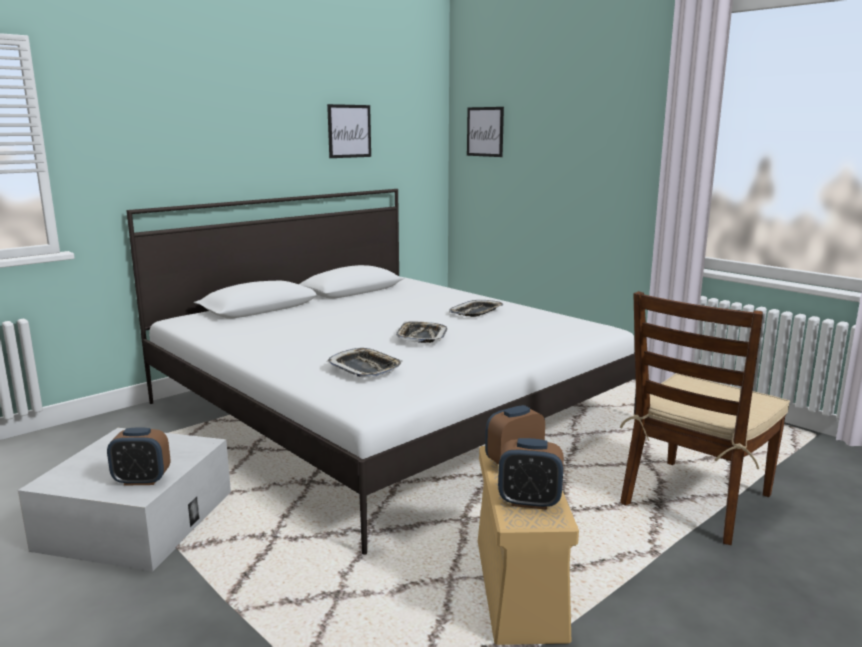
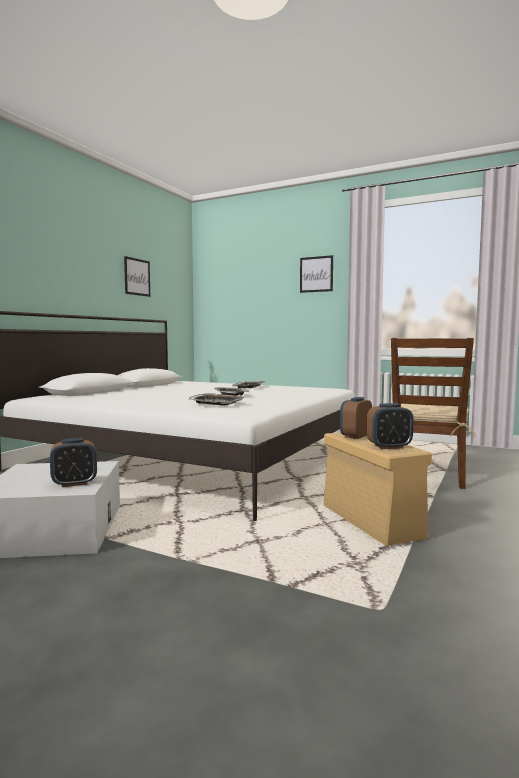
camera: 20 degrees left, 10 degrees down
picture [467,107,504,157] -> picture moved to [300,255,333,293]

